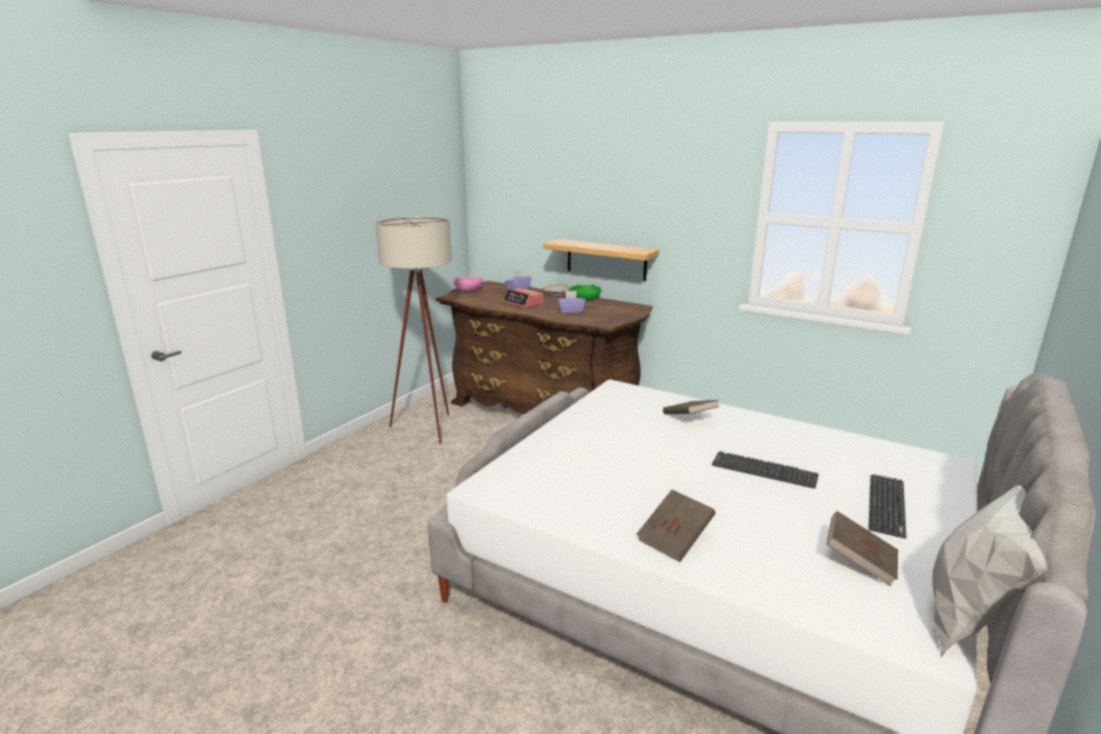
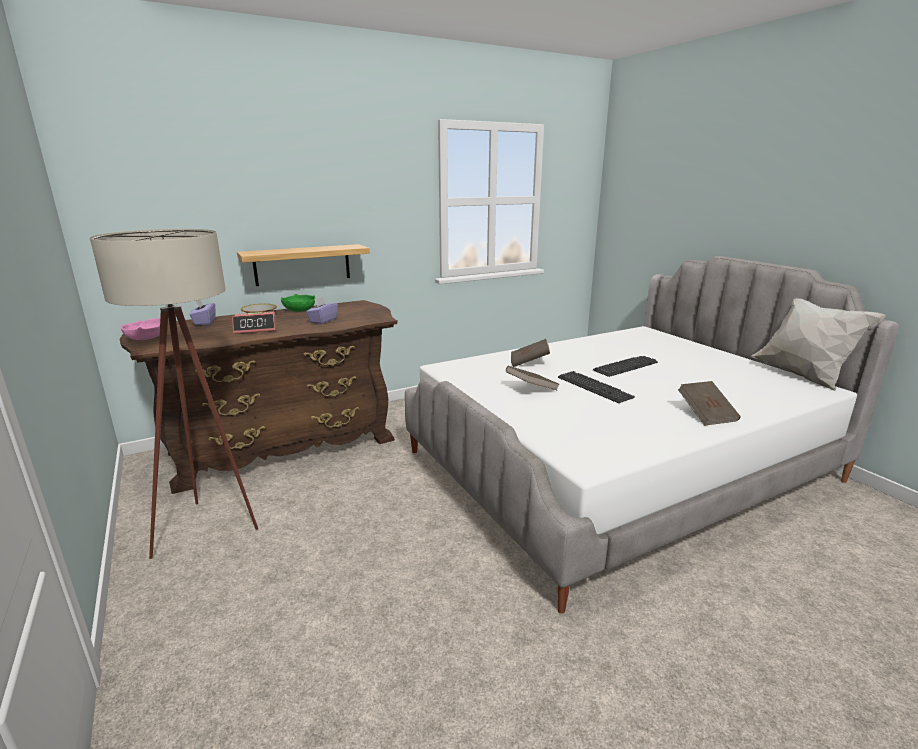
camera: 60 degrees left, 0 degrees up
brown book [827,511,898,586] -> brown book moved to [506,366,560,391]
keyboard [868,474,906,539] -> keyboard moved to [558,371,635,403]

